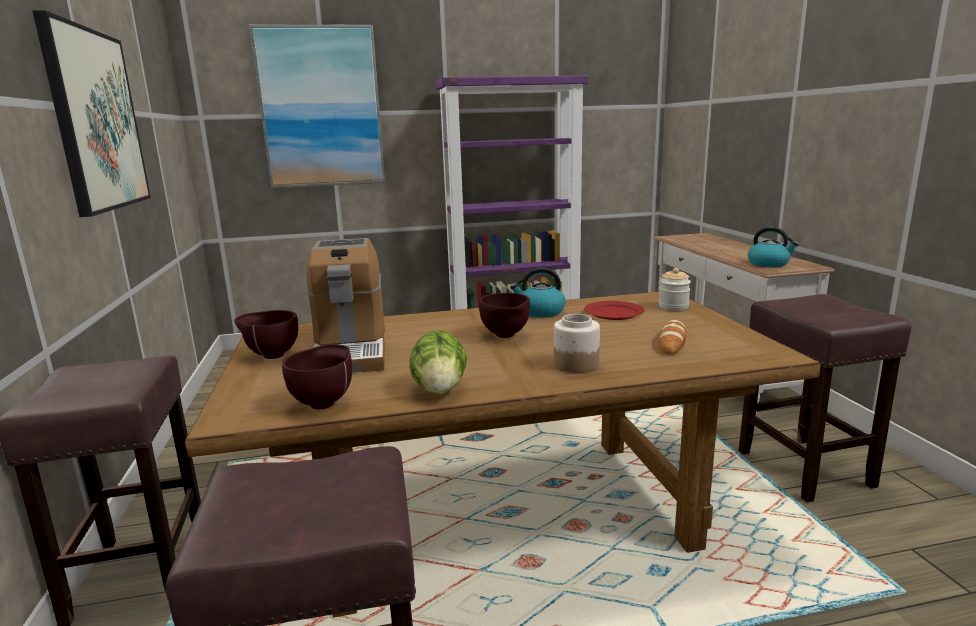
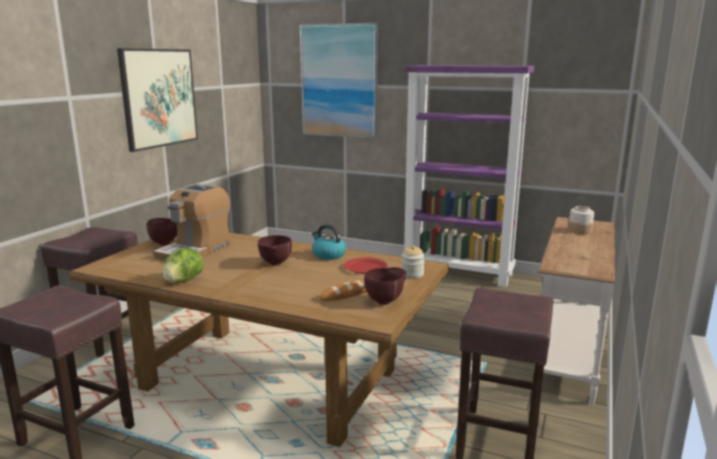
camera: 35 degrees right, 0 degrees up
brown bowl [282,344,352,409] -> brown bowl moved to [364,267,406,305]
jar [554,314,600,373] -> jar moved to [568,206,594,234]
kettle [748,227,799,267] -> none

